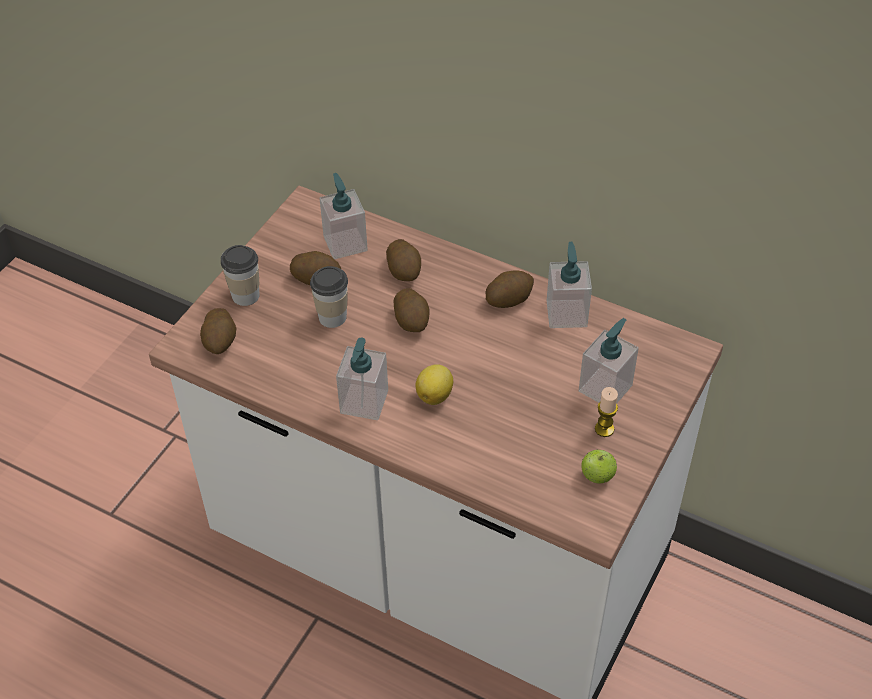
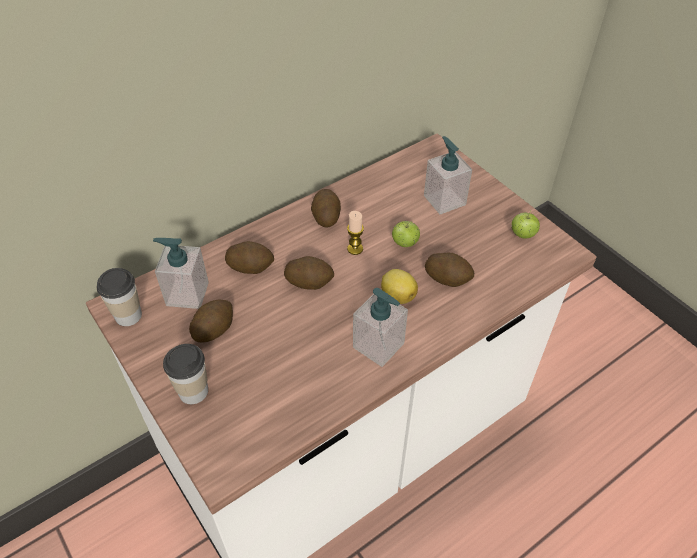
camera: 65 degrees left, 0 degrees up
potato [200,308,236,354] -> potato moved to [425,253,474,287]
cup [310,266,348,328] -> cup moved to [97,268,142,326]
soap dispenser [547,242,592,328] -> none
candle [595,387,618,437] -> candle moved to [347,211,364,255]
none -> apple [392,221,420,247]

